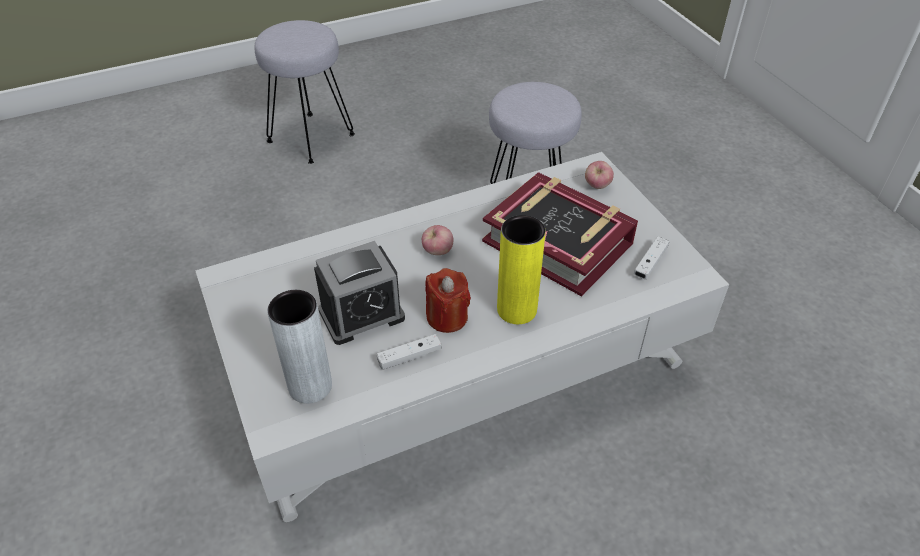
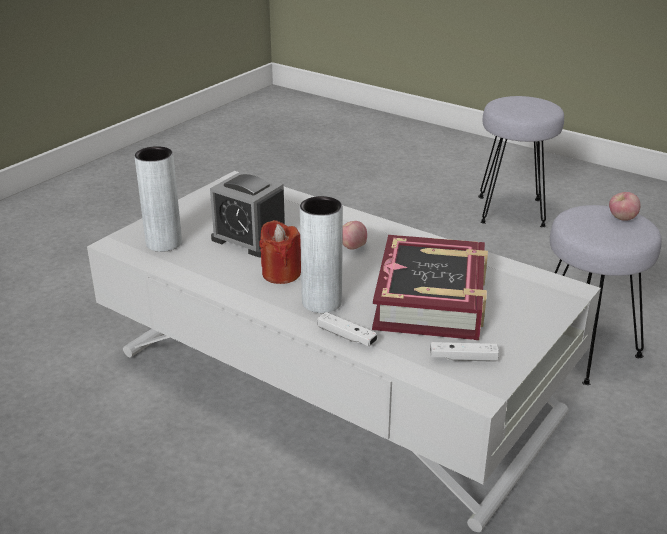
camera: 60 degrees right, 15 degrees down
white game controller [376,334,441,370] -> white game controller moved to [317,312,377,346]
yellow vase [497,215,546,324] -> grey vase [300,196,343,313]
apple [585,161,614,189] -> apple moved to [609,192,640,221]

